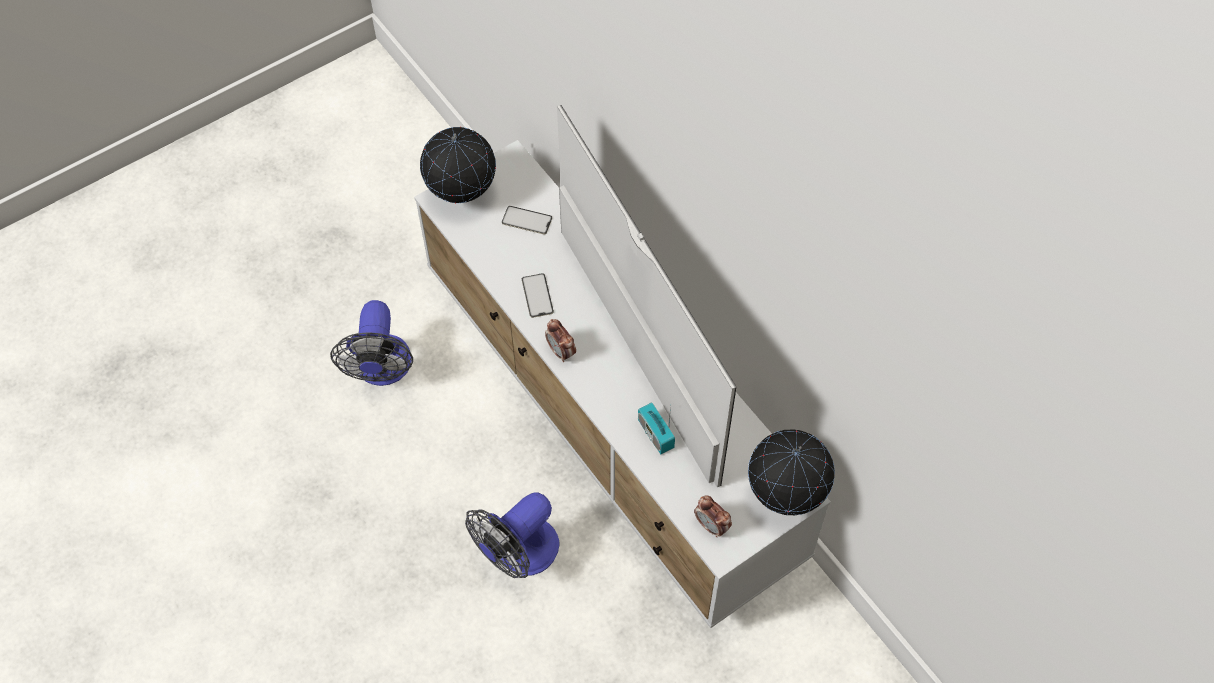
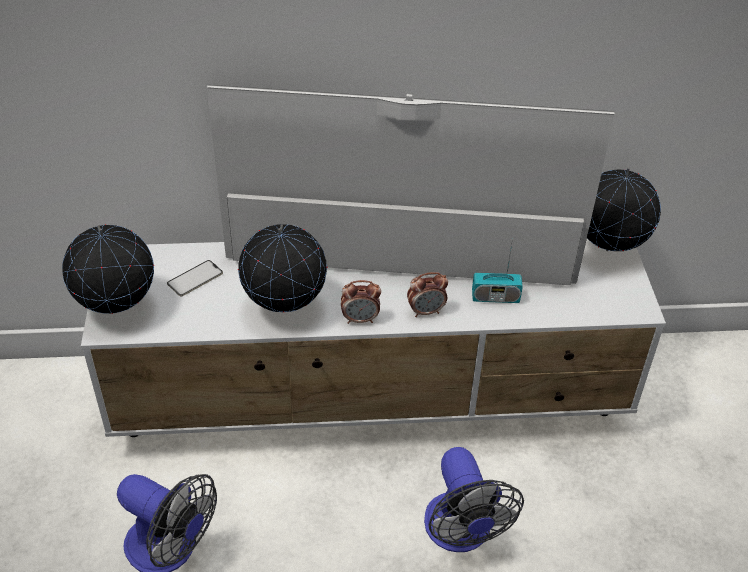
camera: 60 degrees left, 15 degrees down
phone [522,273,554,318] -> globe [238,224,327,312]
alarm clock [694,496,732,537] -> alarm clock moved to [407,272,448,317]

